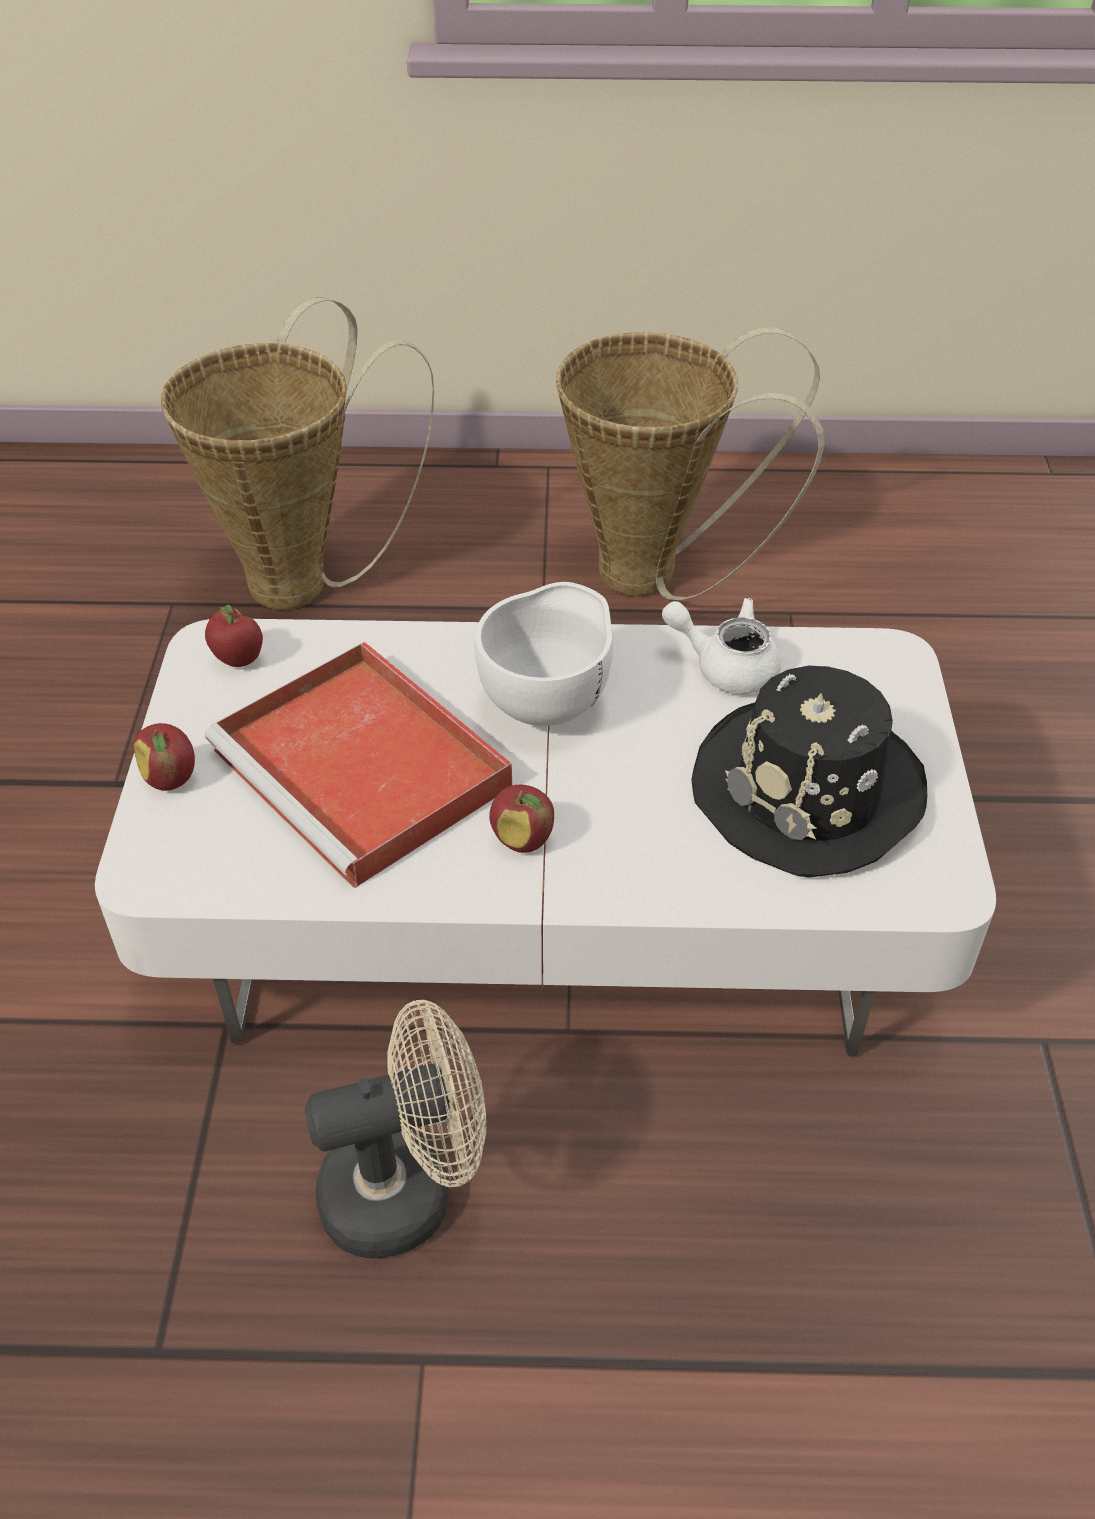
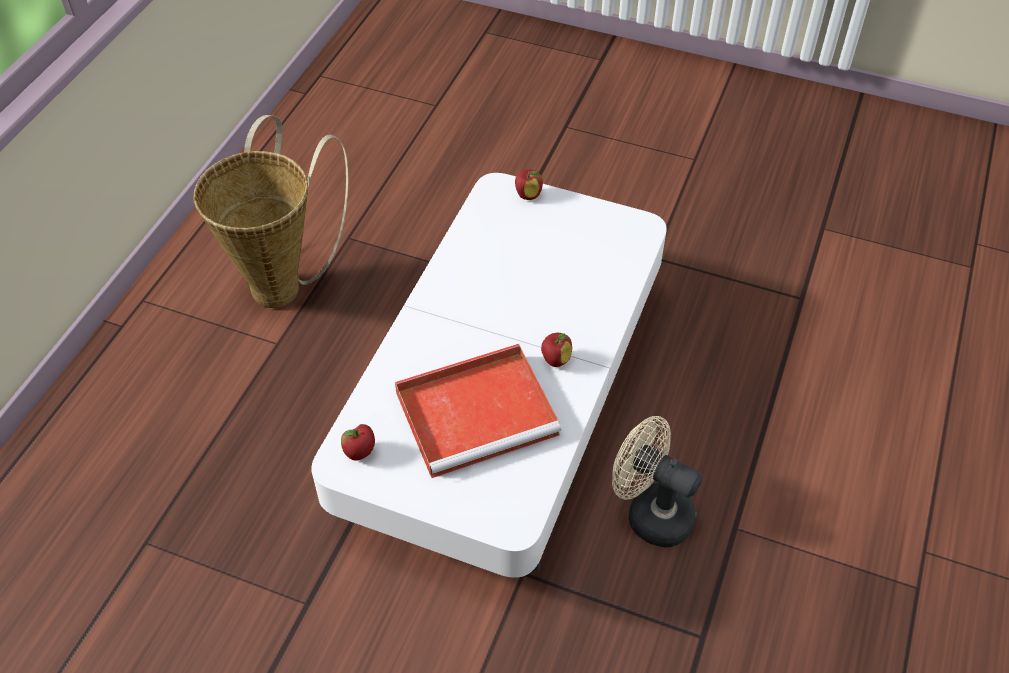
camera: 70 degrees left, 5 degrees up
apple [133,723,195,791] -> apple moved to [515,169,543,200]
basket [161,297,434,610] -> none
beige fan [305,1000,487,1259] -> beige fan turned 60 degrees counterclockwise [612,416,702,547]
white bowl [475,582,613,726] -> none
white teapot [662,598,781,694] -> none
black hat [691,665,927,878] -> none

